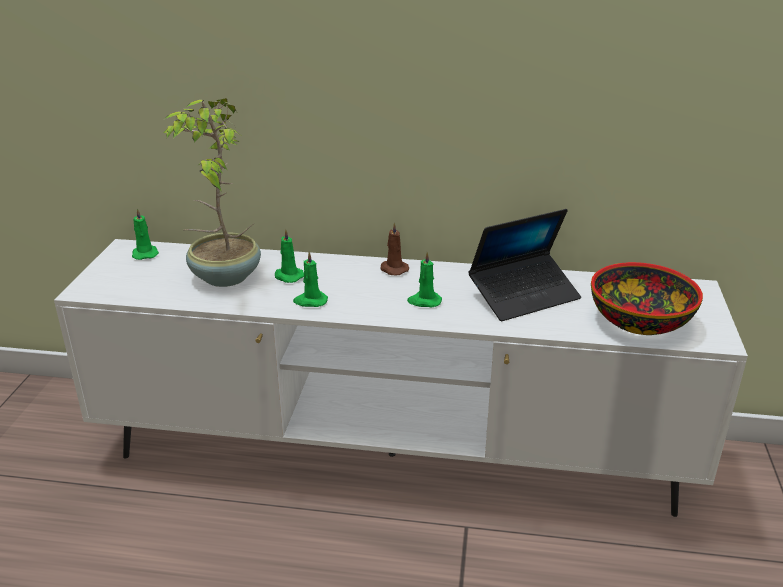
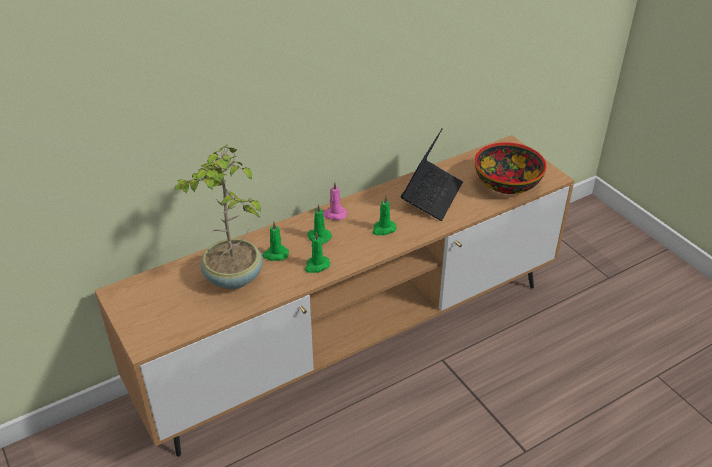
camera: 40 degrees left, 10 degrees up
white tv stand [54,239,748,517] -> brown tv stand [94,135,574,457]
green candle [132,208,159,260] -> green candle moved to [307,204,332,244]
brown candle [380,222,409,276] -> pink candle [323,182,347,220]

